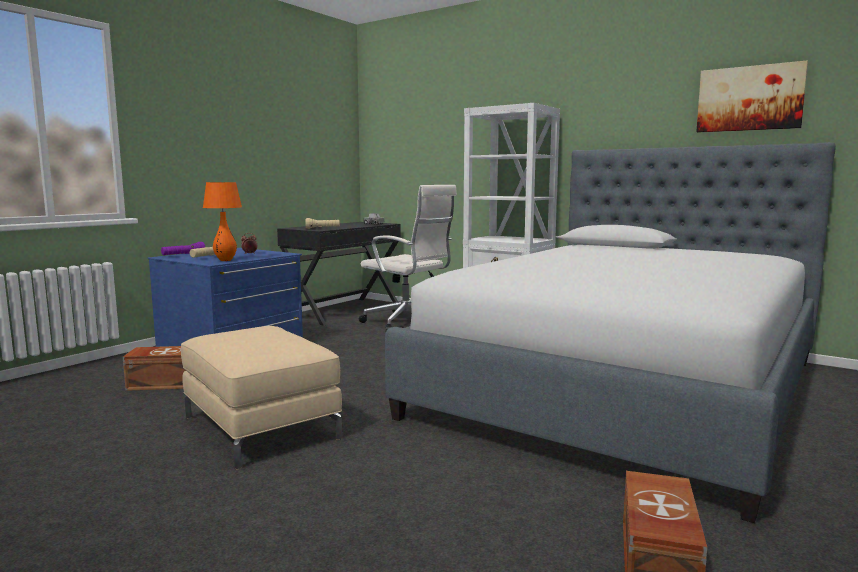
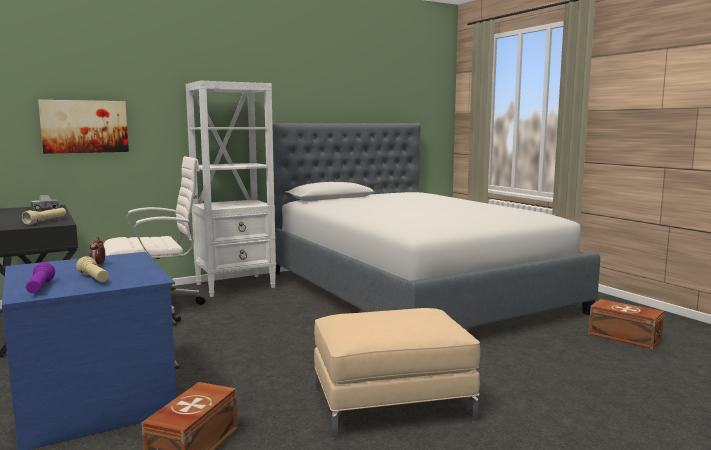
camera: 65 degrees left, 0 degrees up
orange table lamp [203,182,242,261] -> none
picture [696,60,808,132] -> picture moved to [38,100,129,154]

